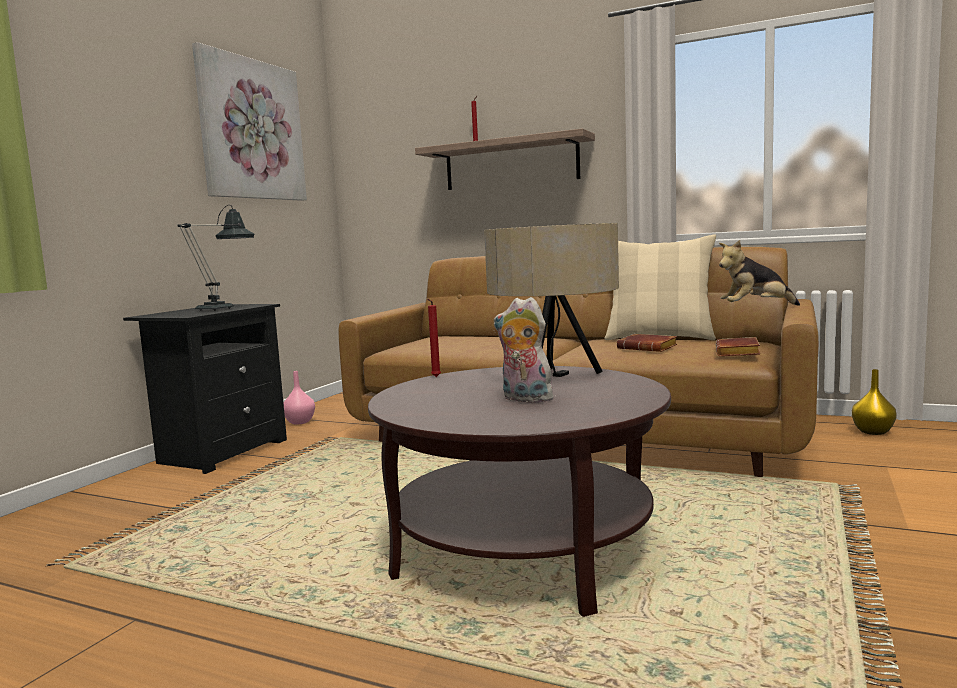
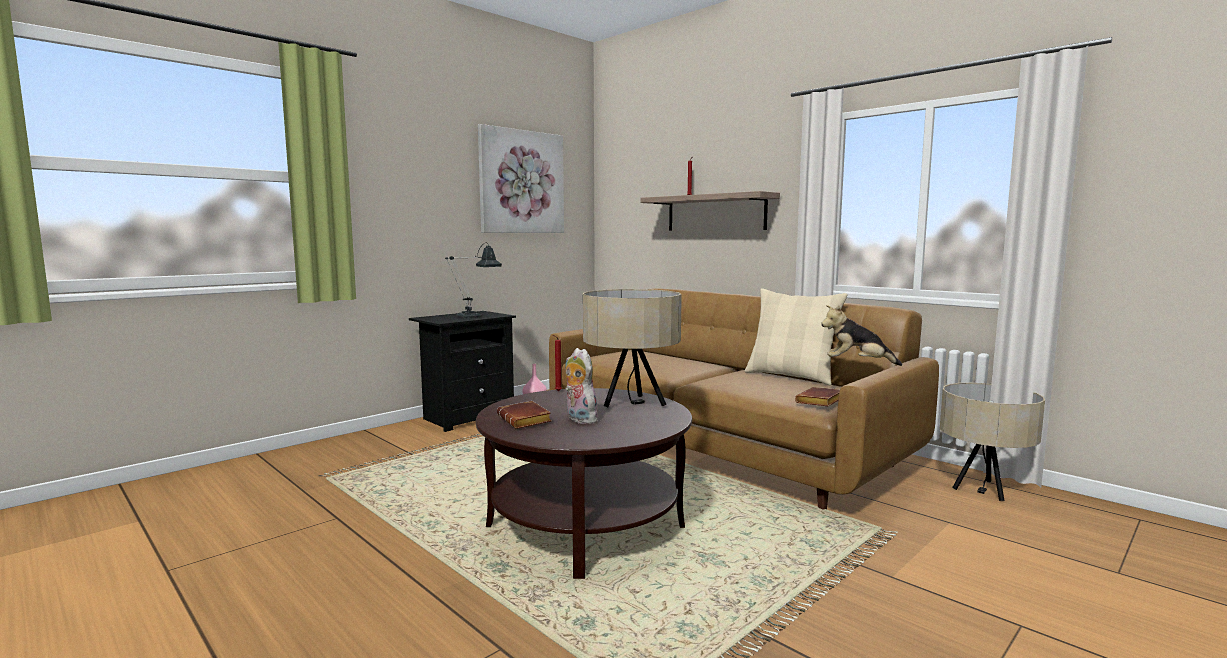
camera: 20 degrees right, 0 degrees up
brown book [617,334,677,352] -> brown book moved to [497,401,552,429]
yellow vase [852,369,897,435] -> beige table lamp [940,383,1045,501]

